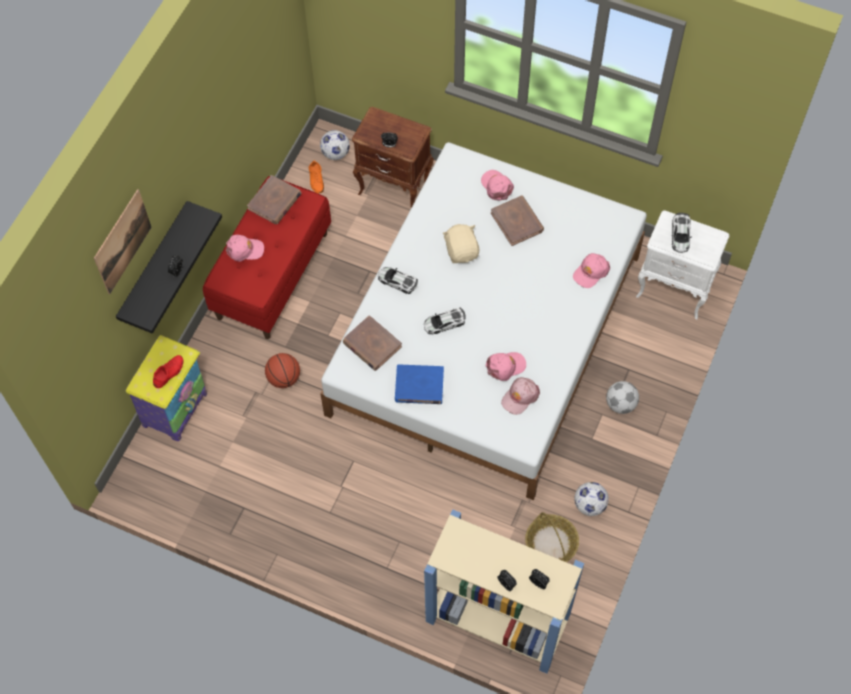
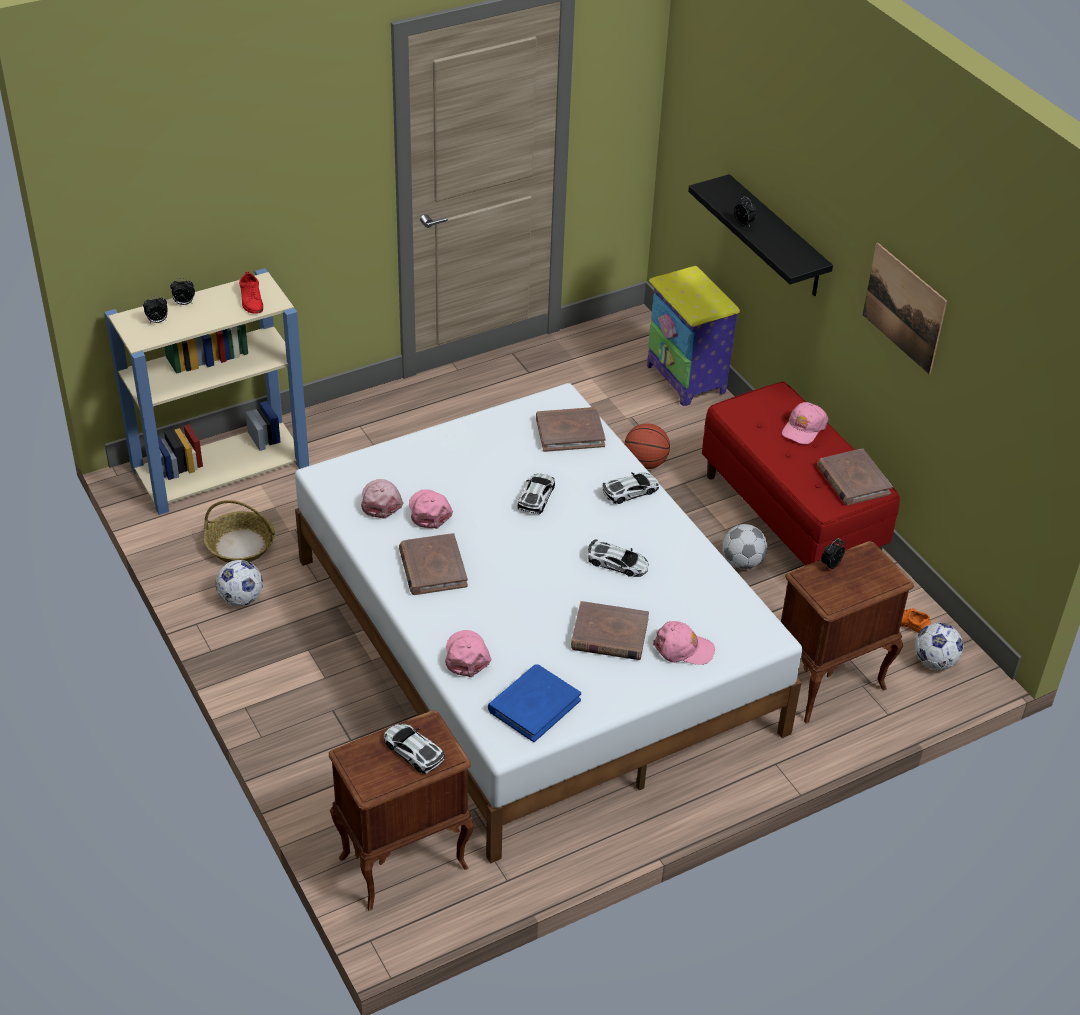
camera: 125 degrees right, 20 degrees down
picture [94,189,152,294] -> picture moved to [863,243,947,374]
red shoe [153,355,184,388] -> red shoe moved to [239,272,263,314]
blue book [395,364,444,404] -> blue book moved to [488,664,581,742]
beige plush toy [442,224,479,263] -> toy car [588,539,649,577]
pink cap [485,352,526,381] -> pink cap turned 150 degrees clockwise [409,489,453,529]
football [606,381,639,414] -> football moved to [722,524,767,569]
white nightstand [636,211,729,319] -> brown nightstand [329,710,474,911]
none -> brown book [399,533,468,595]

